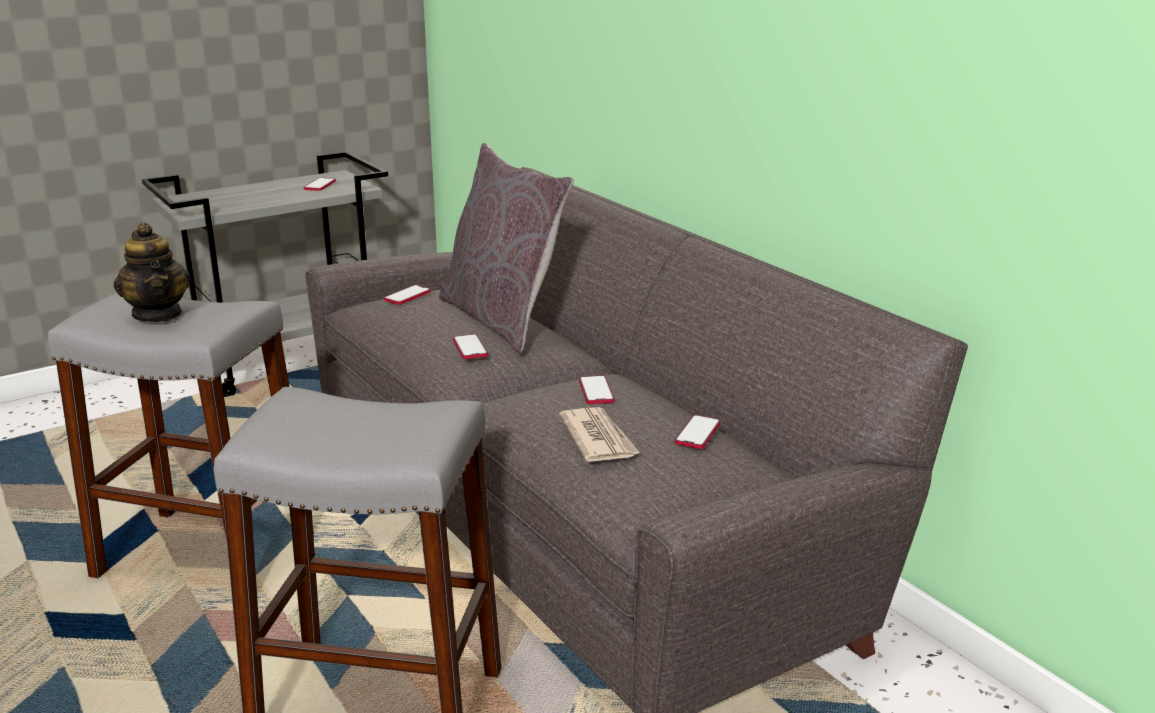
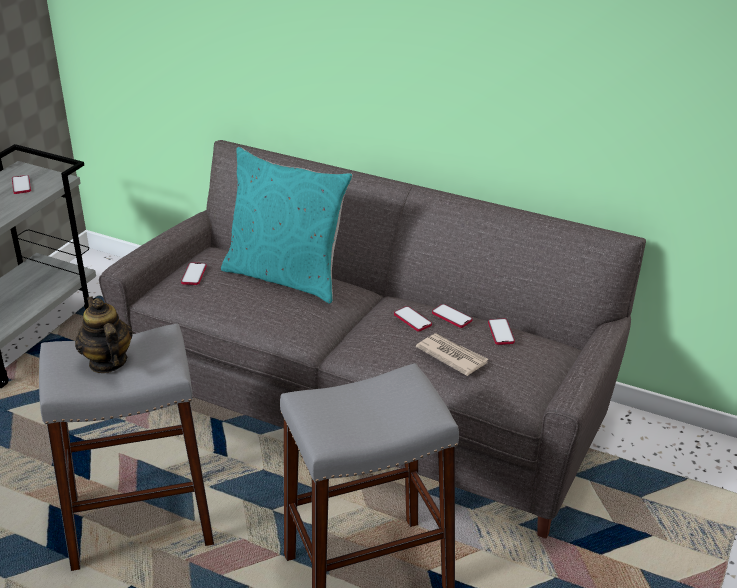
camera: 30 degrees left, 10 degrees up
teapot [114,222,191,322] -> teapot turned 150 degrees counterclockwise [75,296,132,373]
grey pillow [439,143,574,353] -> turquoise pillow [221,147,353,303]
phone [453,334,488,359] -> phone moved to [432,304,473,328]

